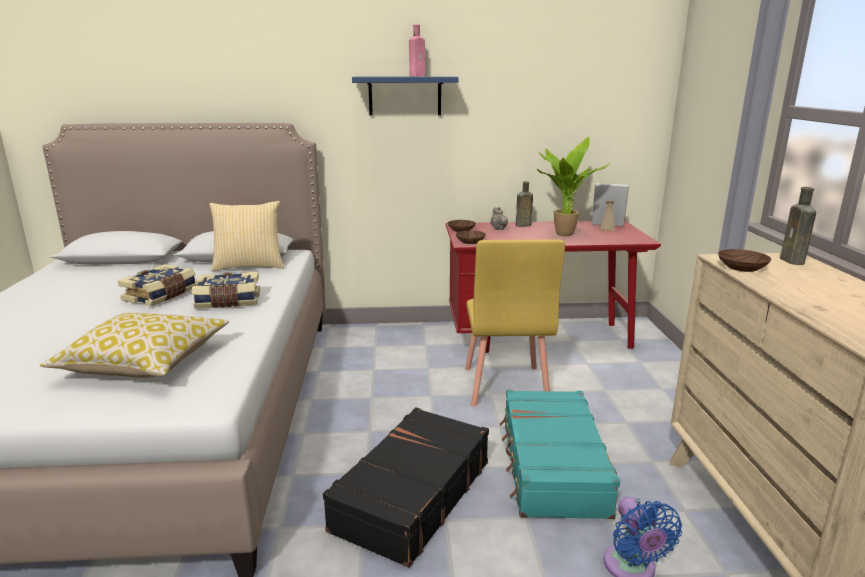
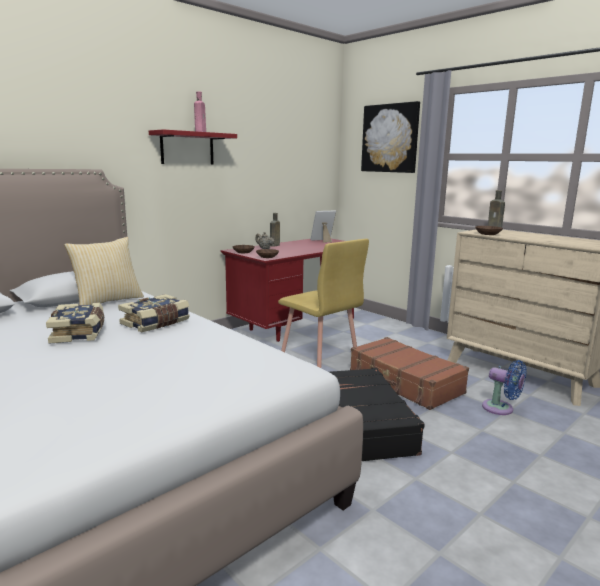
camera: 40 degrees left, 5 degrees down
pillow [40,313,229,378] -> none
blue shelf [352,77,458,115] -> red shelf [149,129,237,164]
turquoise suitcase [500,390,620,519] -> brown suitcase [350,337,469,410]
potted plant [537,137,610,236] -> none
none -> picture [361,101,420,173]

